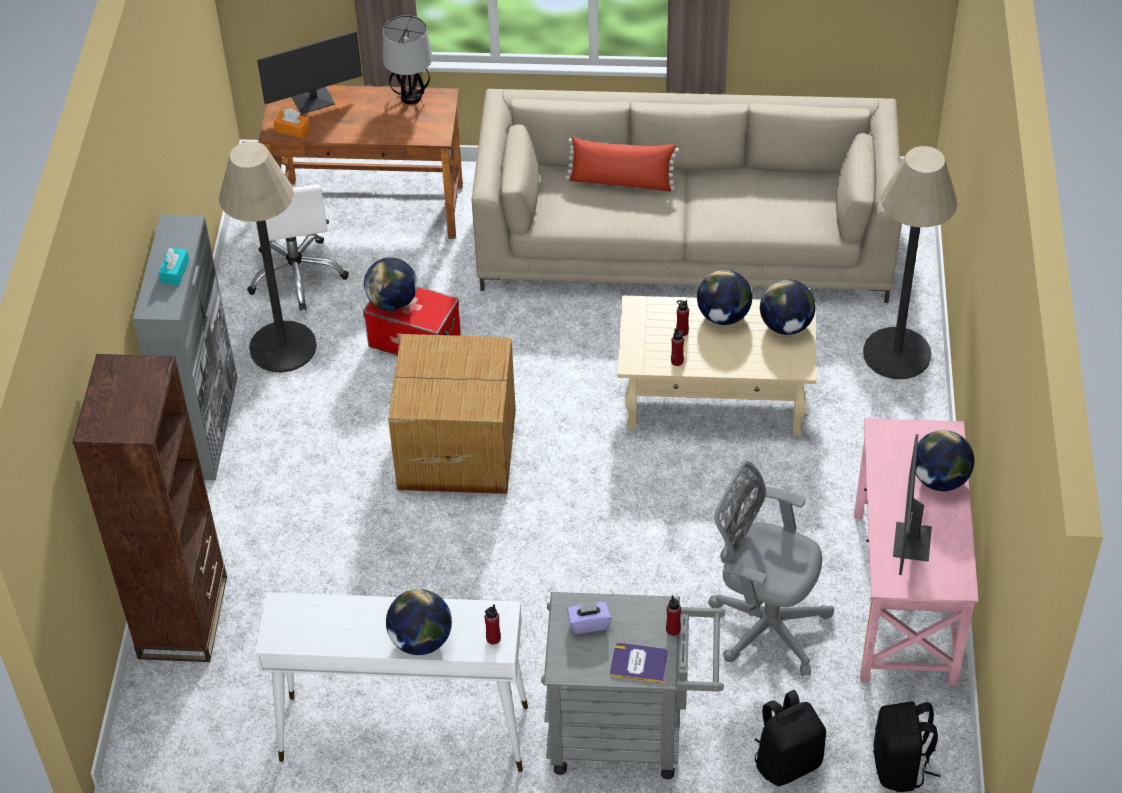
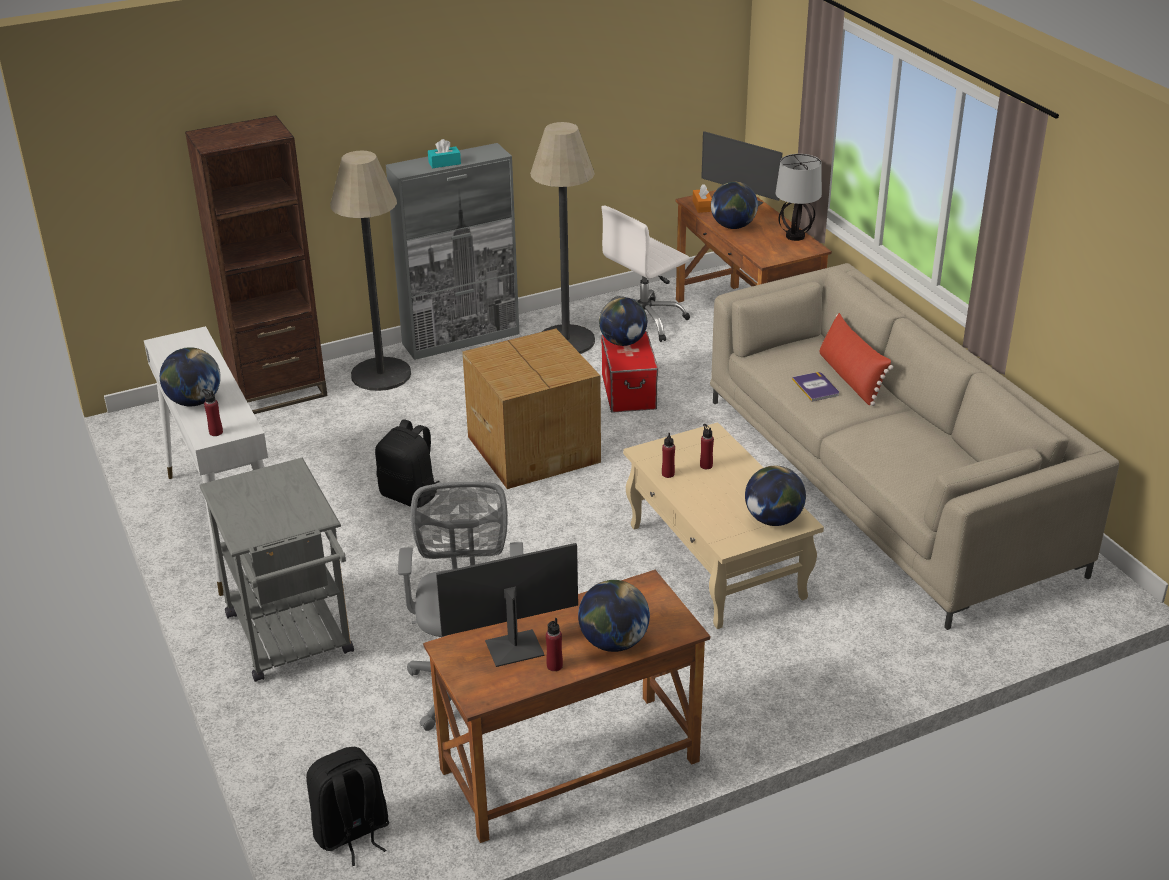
camera: 60 degrees right, 15 degrees down
purple tissue box [567,601,611,634] -> none
book [609,643,668,683] -> book moved to [792,372,839,401]
red bottle [666,595,681,636] -> red bottle moved to [546,618,563,671]
globe [697,270,752,325] -> globe moved to [711,182,758,229]
black backpack [754,690,826,786] -> black backpack moved to [375,419,440,507]
pink desk [854,418,979,686] -> brown desk [423,570,710,843]
floor lamp [863,146,957,379] -> floor lamp moved to [330,151,411,391]

